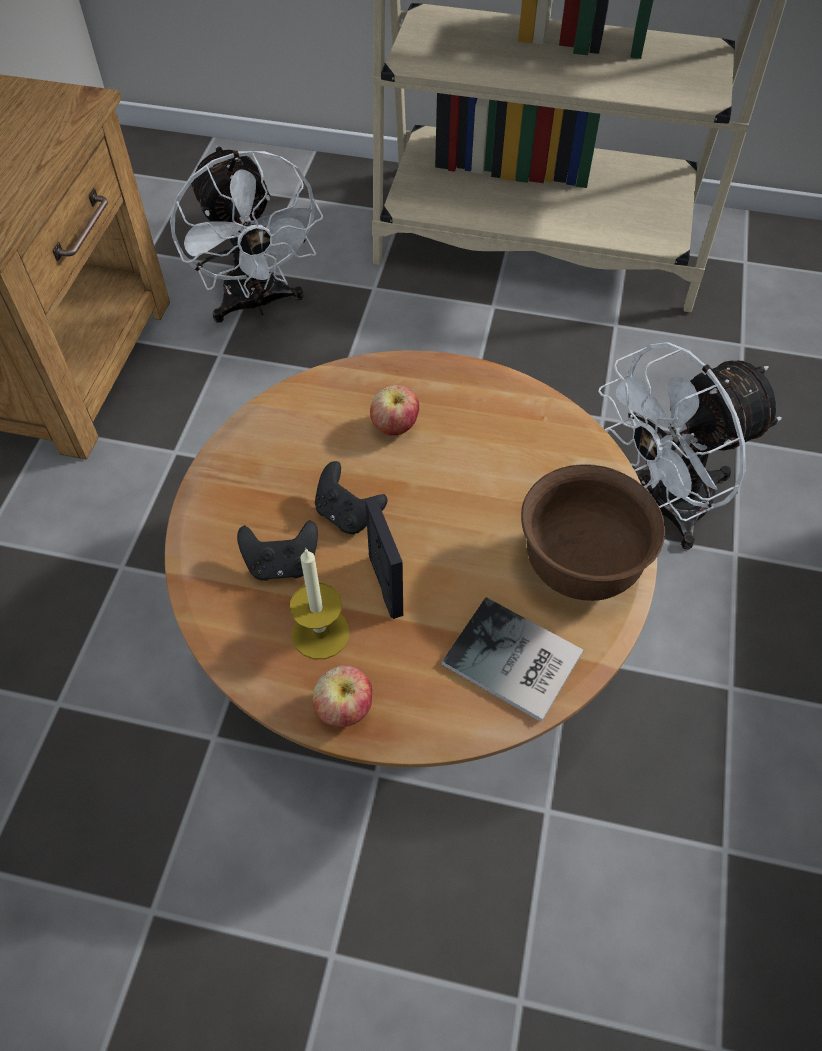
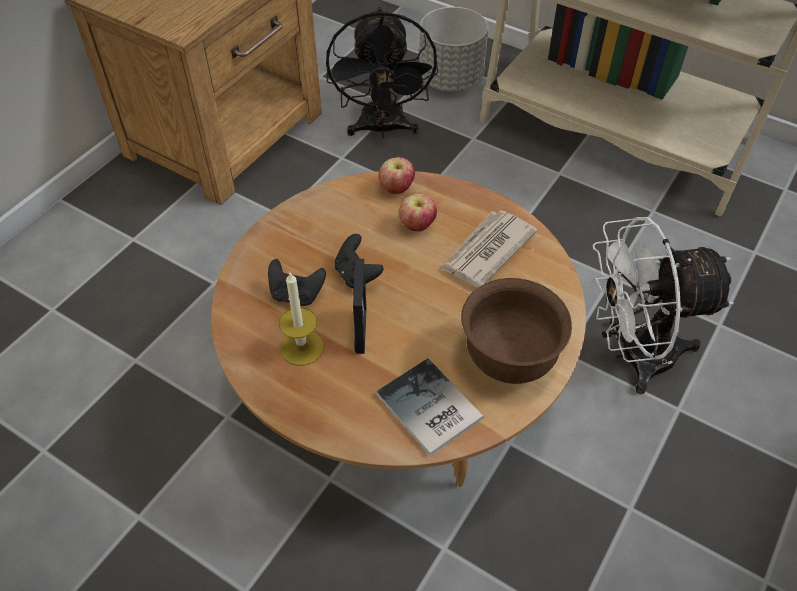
camera: 20 degrees right, 5 degrees down
white fan [170,146,324,323] -> black fan [326,7,438,138]
apple [313,665,372,727] -> apple moved to [379,157,415,194]
none -> grey planter [419,7,488,91]
none -> newspaper [440,210,538,287]

